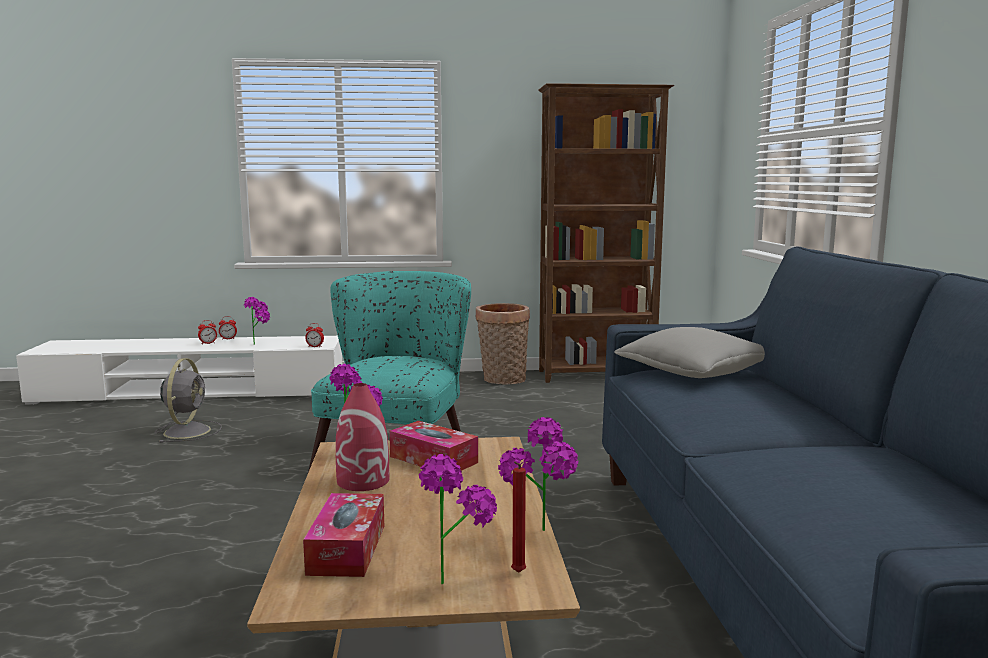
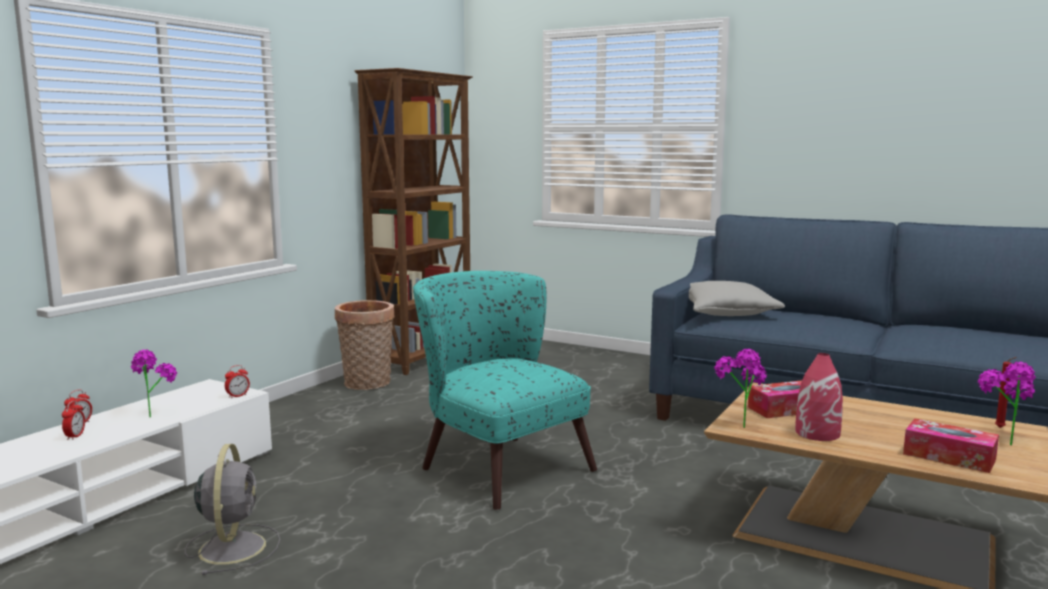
camera: 55 degrees left, 0 degrees up
grey fan [155,358,222,443] -> grey fan turned 45 degrees clockwise [185,444,280,575]
potted plant [498,417,578,531] -> none

